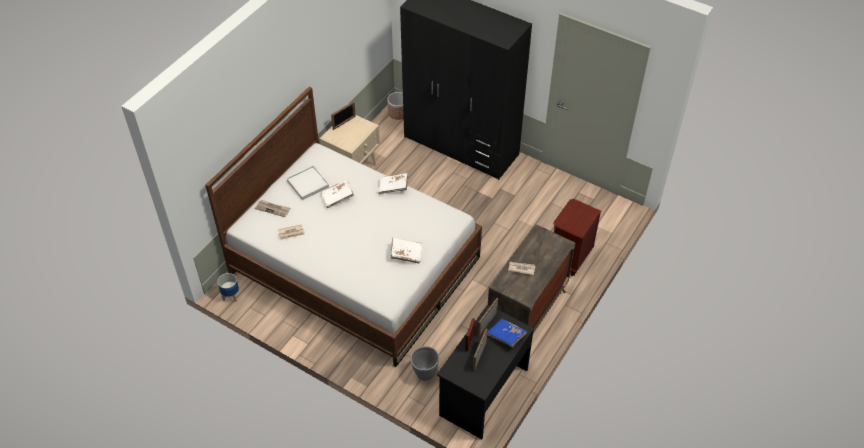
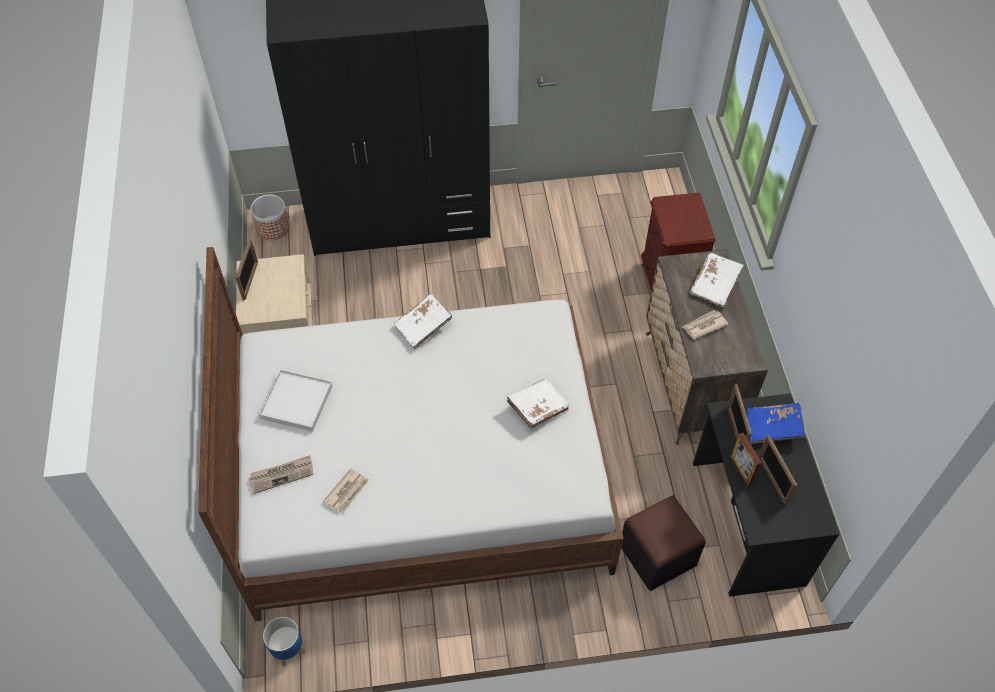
camera: 40 degrees left, 5 degrees up
white book [321,180,354,208] -> white book moved to [689,253,744,308]
grey planter [410,346,439,381] -> black ottoman [621,495,706,591]

